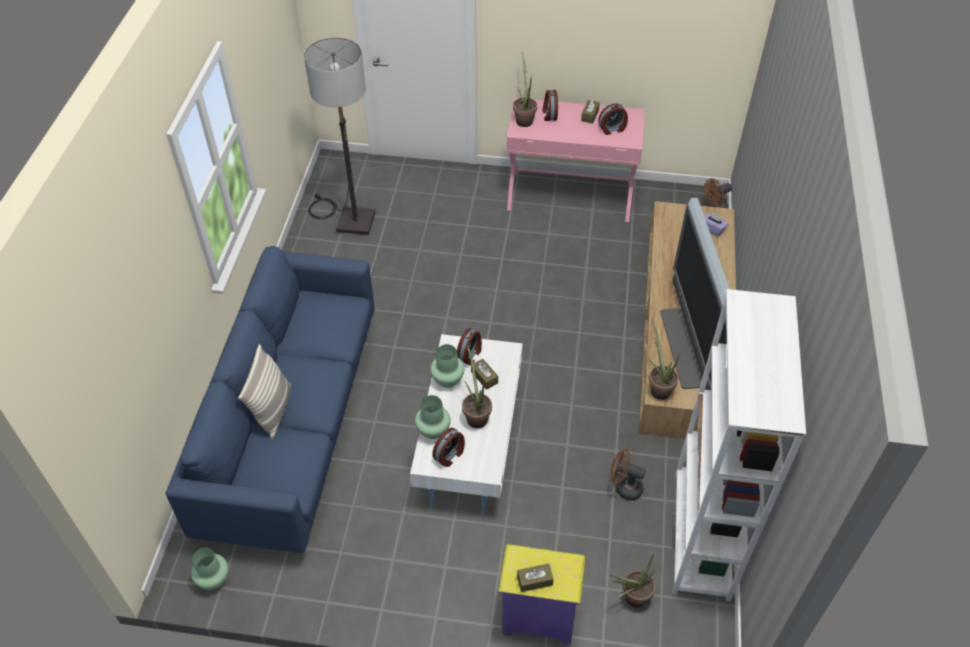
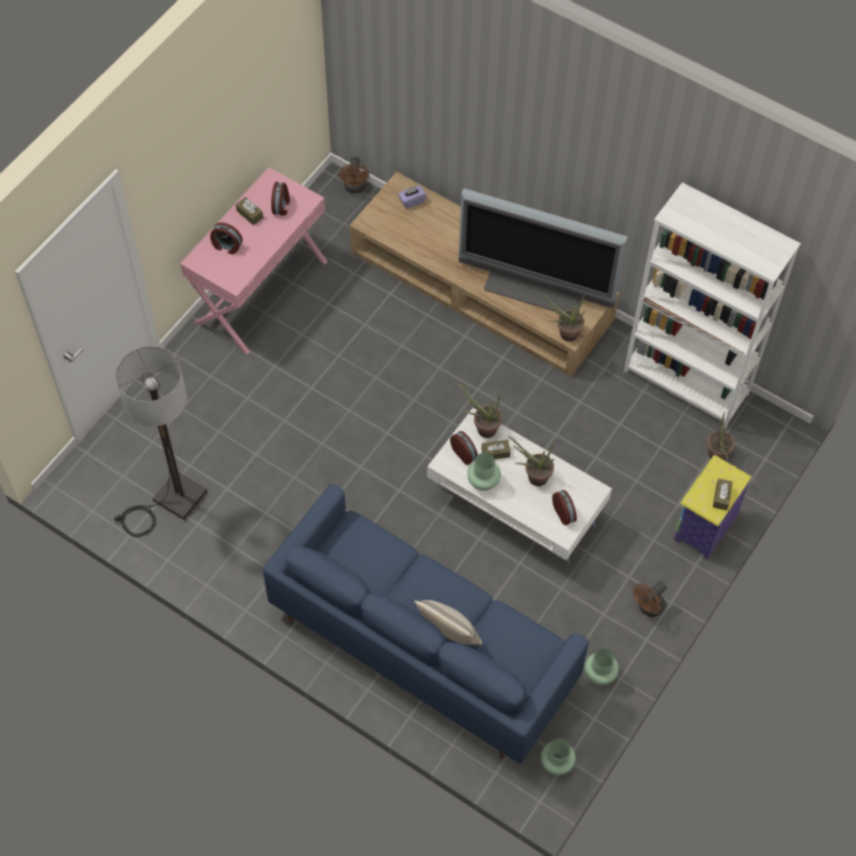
camera: 65 degrees left, 10 degrees up
green vase [415,395,451,439] -> green vase moved to [585,649,619,685]
potted plant [513,52,537,127] -> potted plant moved to [456,382,502,438]
brown fan [610,449,646,500] -> brown fan moved to [633,581,667,617]

